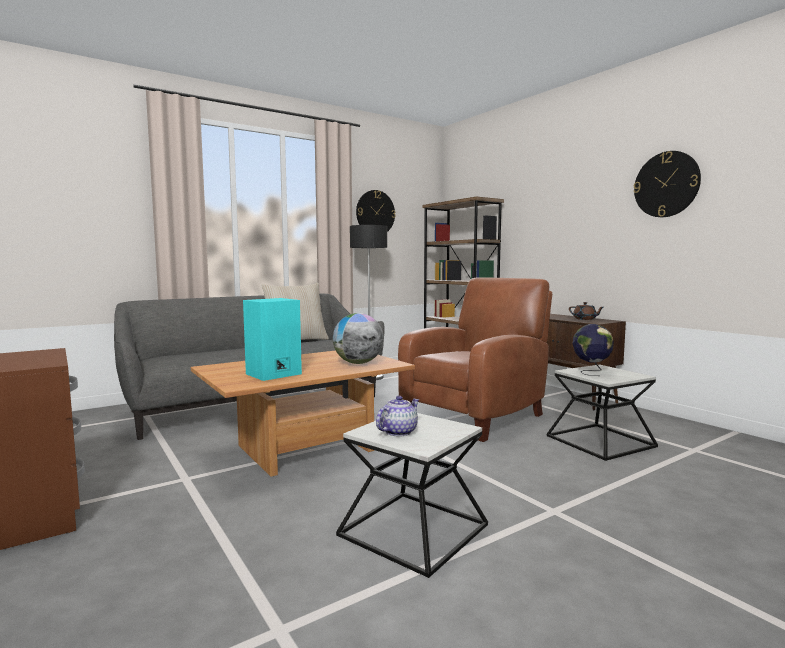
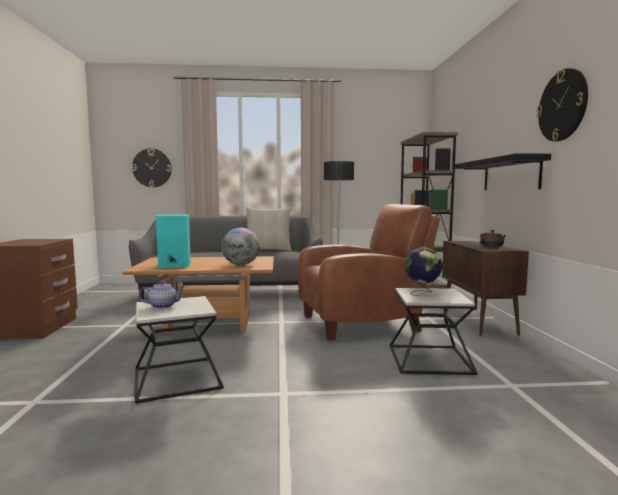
camera: 30 degrees right, 0 degrees up
wall clock [356,190,396,232] -> wall clock moved to [132,149,172,187]
none -> black shelf [454,153,551,191]

